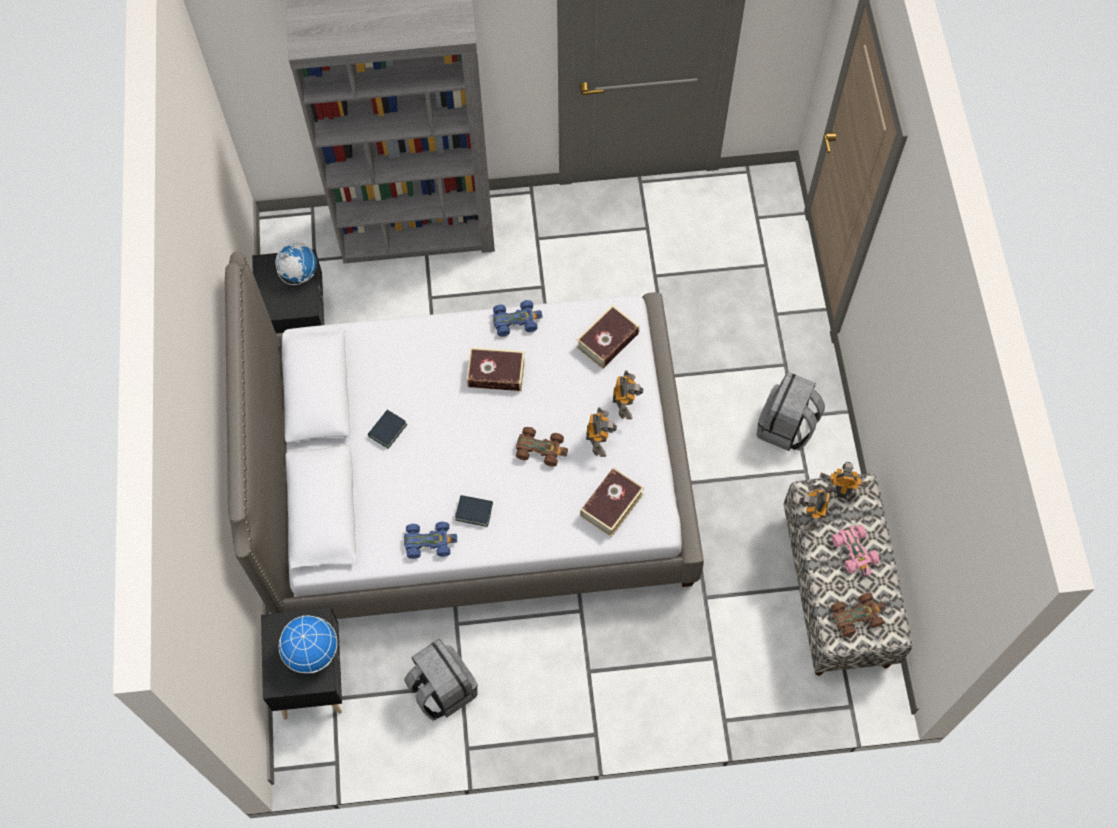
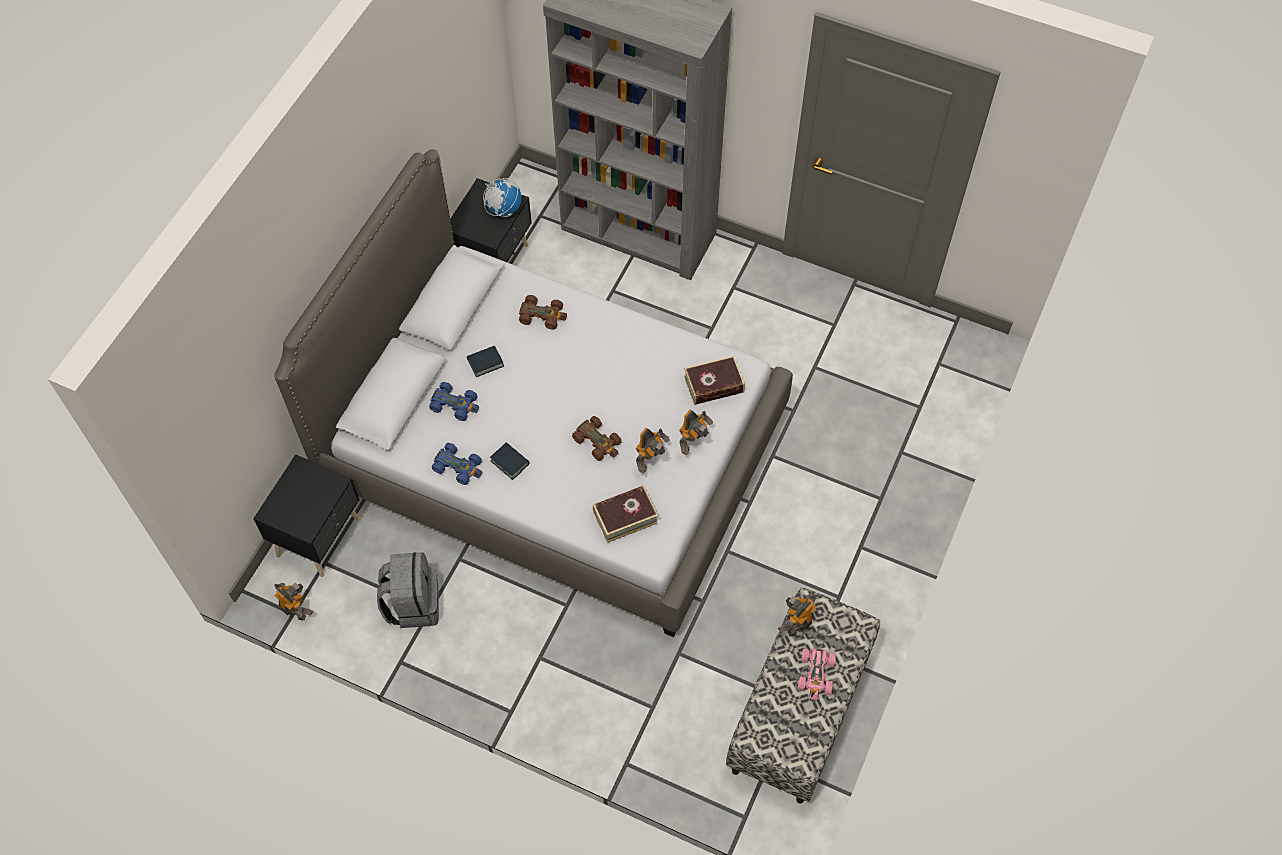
camera: 30 degrees right, 5 degrees down
globe [278,615,337,674] -> none
book [467,348,525,391] -> none
blue toy car [493,300,542,337] -> blue toy car moved to [429,382,479,421]
grey backpack [756,372,825,451] -> none
toy robot [820,462,869,499] -> toy robot moved to [274,583,314,621]
brown toy car [831,593,886,637] -> brown toy car moved to [519,295,567,330]

